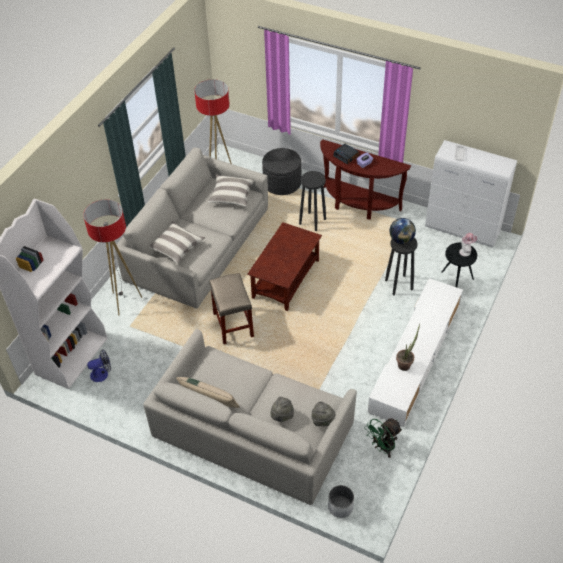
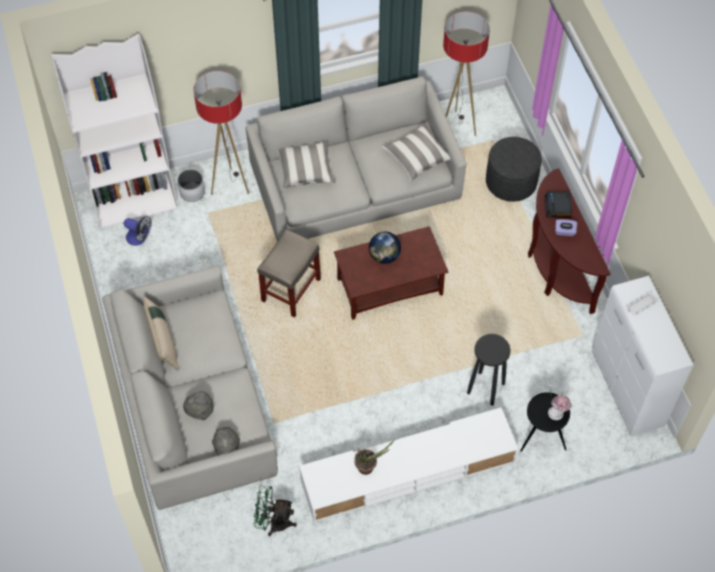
camera: 45 degrees right, 10 degrees up
black stool [299,171,326,231] -> none
white planter [328,485,354,518] -> white planter moved to [177,169,205,202]
globe [390,218,416,244] -> globe moved to [369,231,401,264]

